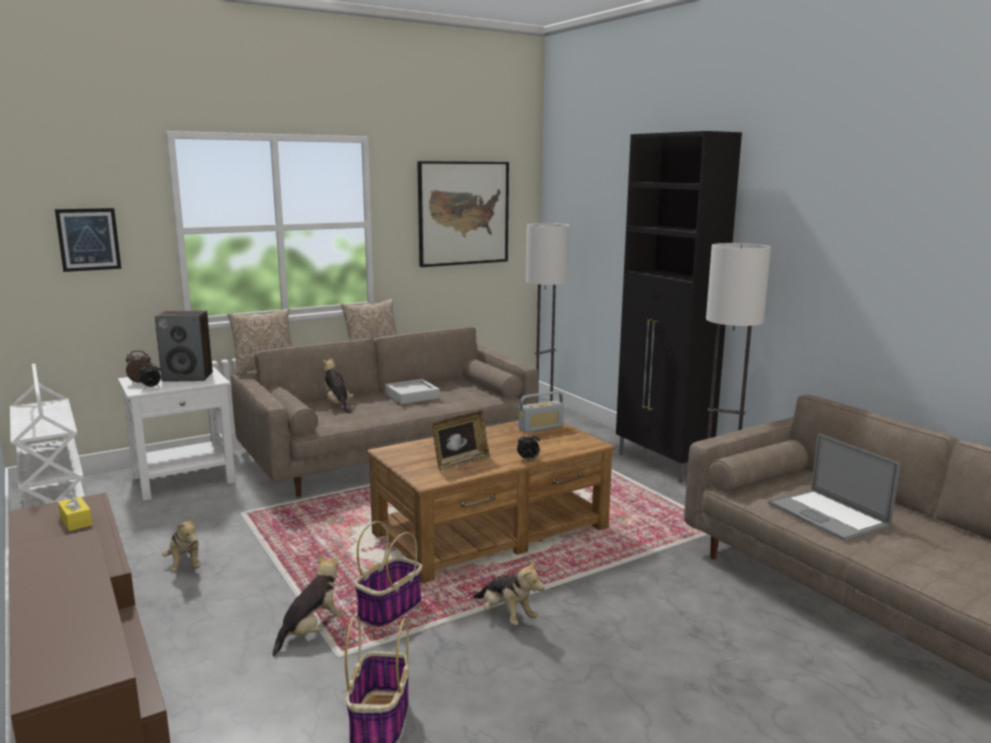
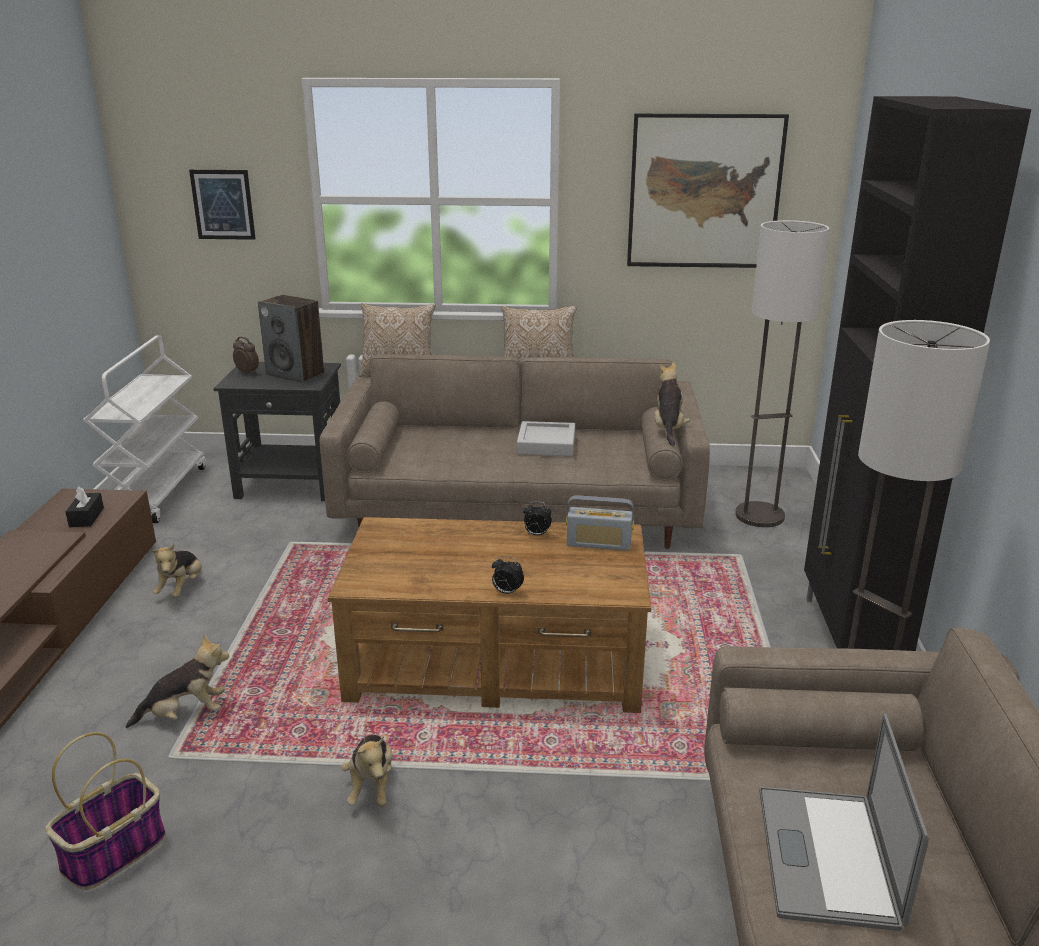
camera: 35 degrees right, 10 degrees up
yellow tissue box [58,490,93,531] -> black tissue box [65,486,104,527]
white side table [118,367,235,501] -> black side table [213,362,341,501]
alarm clock [139,363,161,388] -> alarm clock moved to [523,501,552,536]
plush toy [322,358,354,414] -> plush toy moved to [654,362,690,446]
basket [354,521,422,628] -> none
picture frame [432,411,490,470] -> none

